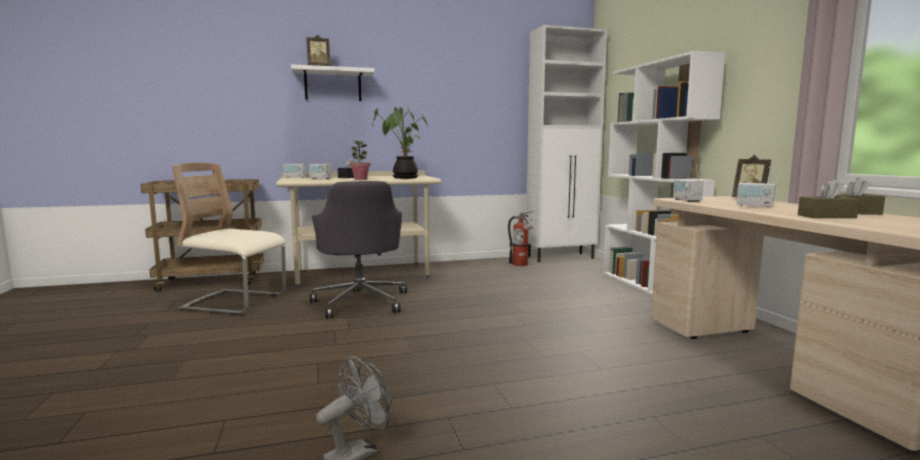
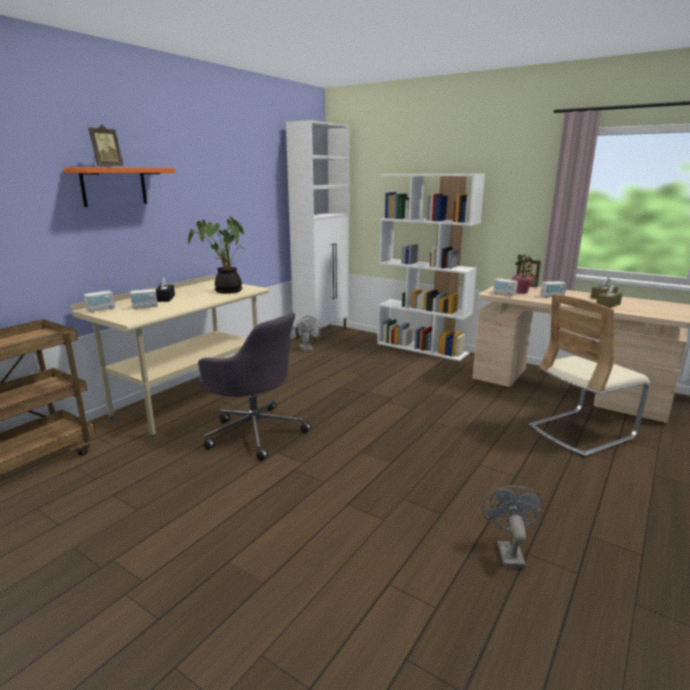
camera: 40 degrees left, 10 degrees up
beige chair [172,162,286,315] -> beige chair moved to [529,294,650,457]
white shelf [291,64,374,101] -> orange shelf [64,167,175,207]
potted plant [350,140,371,180] -> potted plant moved to [512,254,534,294]
fire extinguisher [508,211,534,266] -> grey fan [296,316,321,351]

